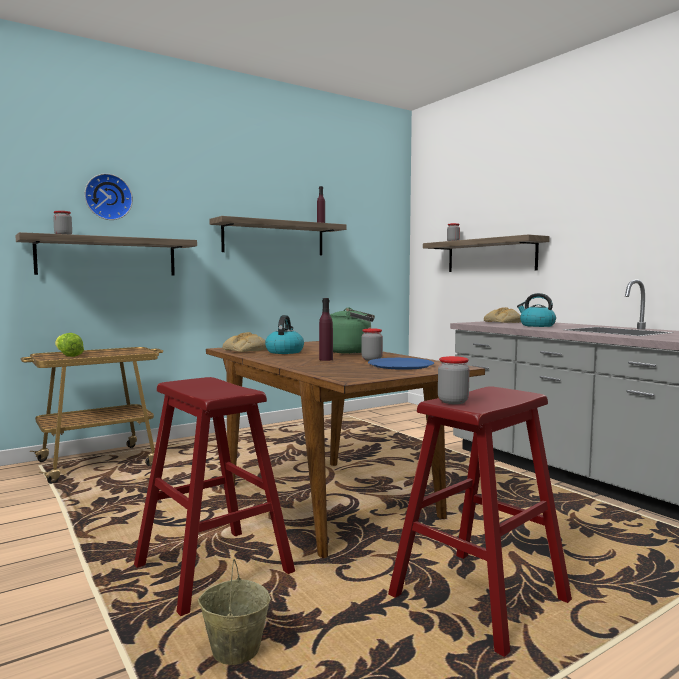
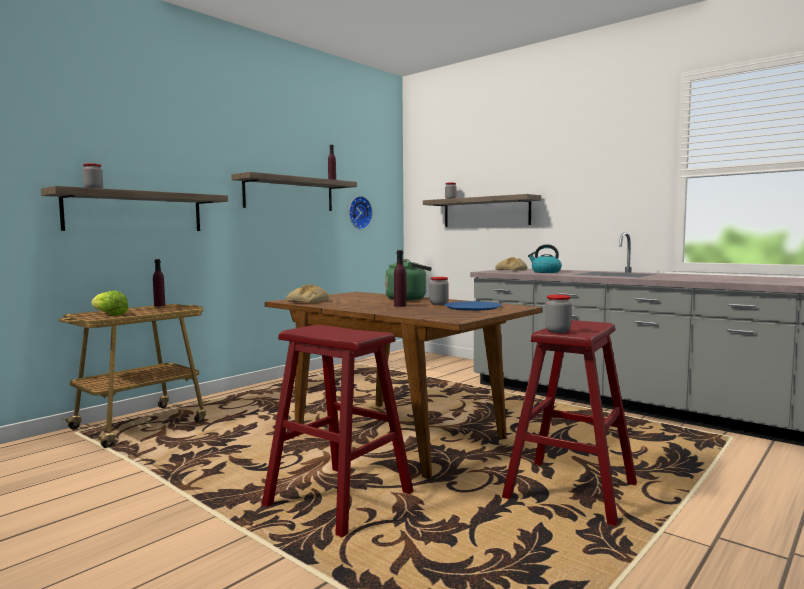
camera: 15 degrees left, 0 degrees up
wall clock [84,173,133,220] -> wall clock moved to [349,196,373,229]
beige bucket [198,559,271,665] -> none
kettle [265,315,304,354] -> none
none -> purple bottle [153,259,165,307]

